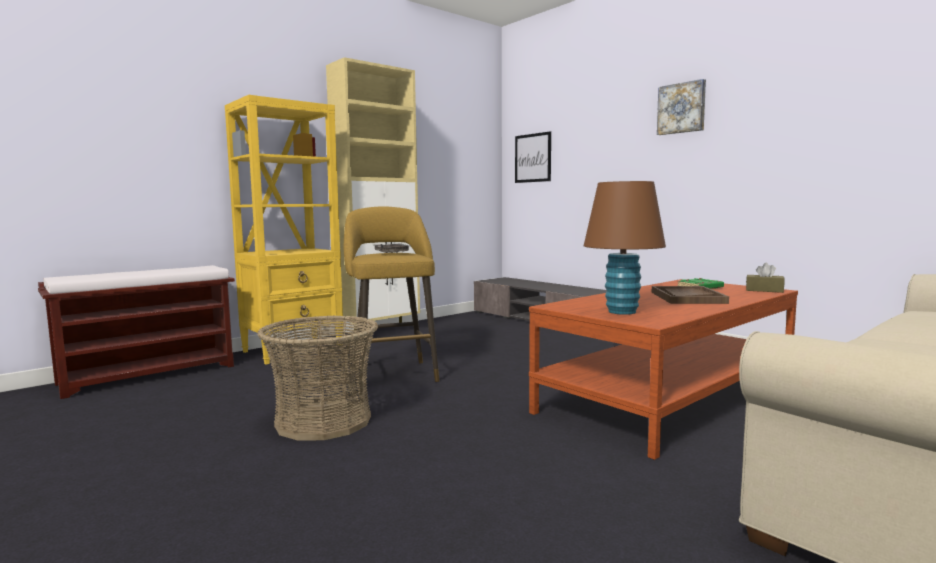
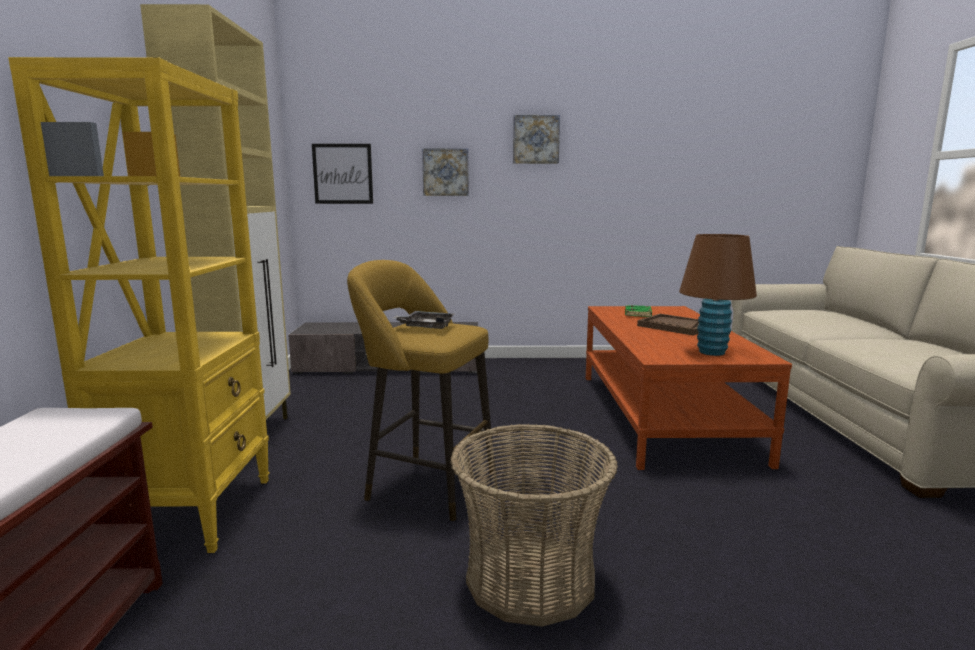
camera: 50 degrees left, 5 degrees up
brown tissue box [746,263,785,293] -> none
none -> picture [422,148,469,196]

